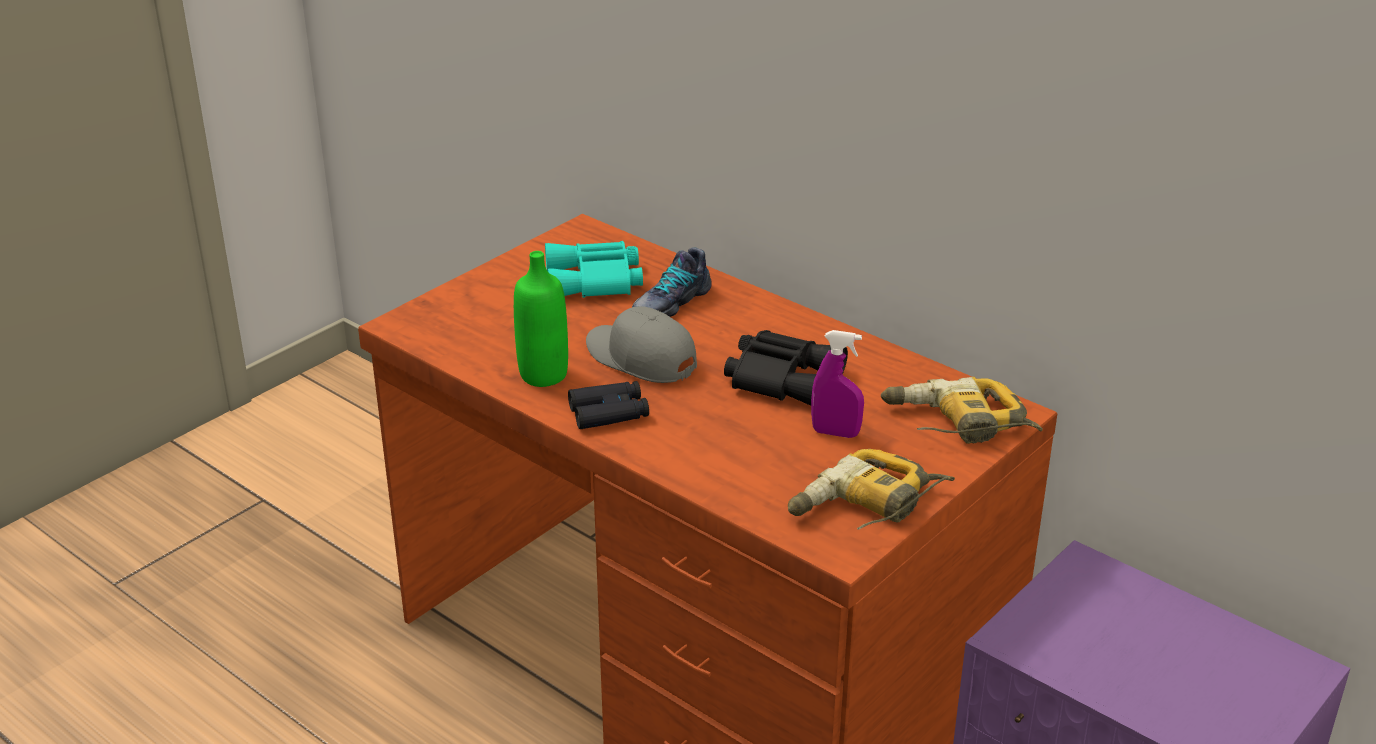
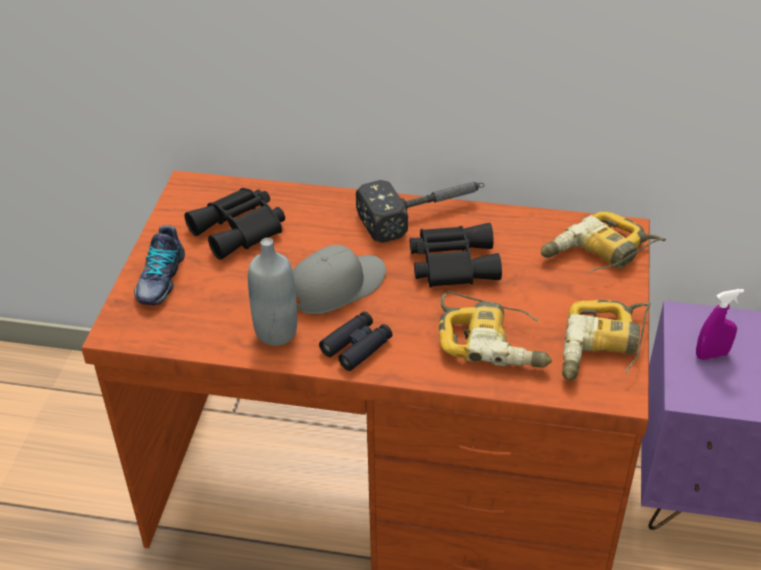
camera: 30 degrees left, 10 degrees up
green bottle [514,251,568,387] -> grey bottle [248,238,297,346]
turquoise binoculars [545,241,643,298] -> black binoculars [184,188,285,260]
grey cap [586,306,697,383] -> grey cap turned 135 degrees clockwise [293,245,386,314]
shoe [632,247,712,317] -> shoe moved to [134,225,185,306]
purple spray bottle [811,330,864,438] -> purple spray bottle moved to [696,289,744,360]
none -> hammer [356,180,484,243]
none -> power drill [439,291,552,368]

